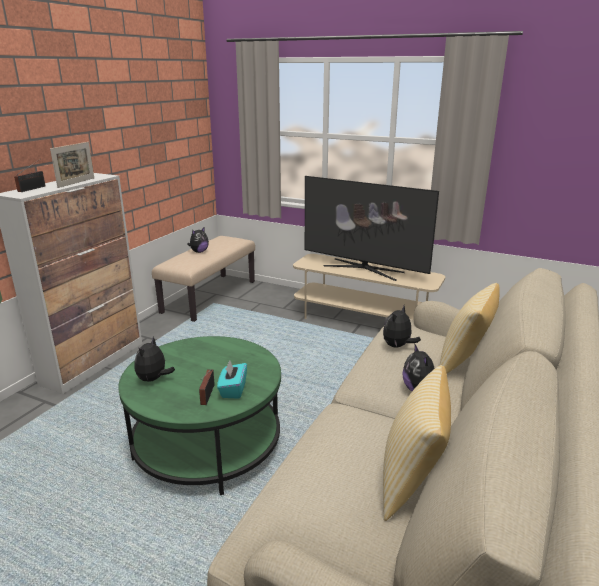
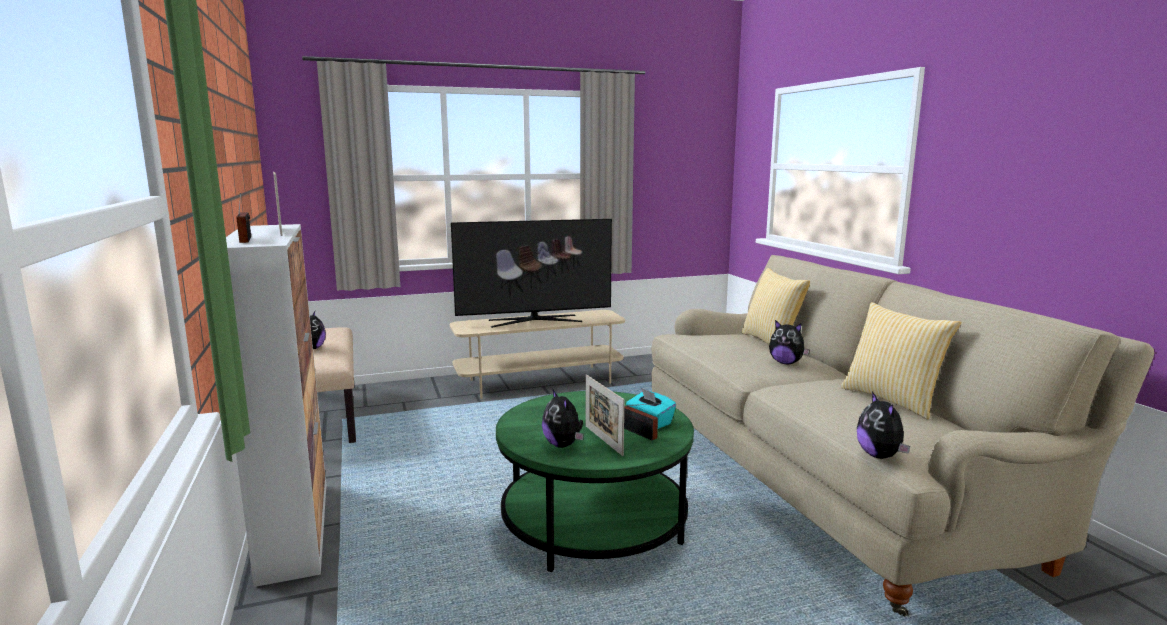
camera: 45 degrees left, 10 degrees down
plush toy [383,306,421,348] -> plush toy moved to [857,392,910,459]
none -> picture frame [585,374,624,456]

